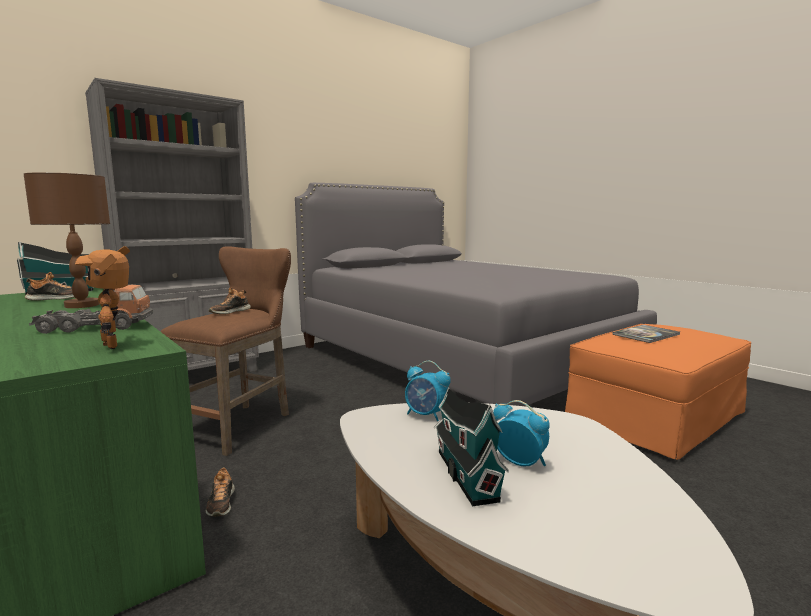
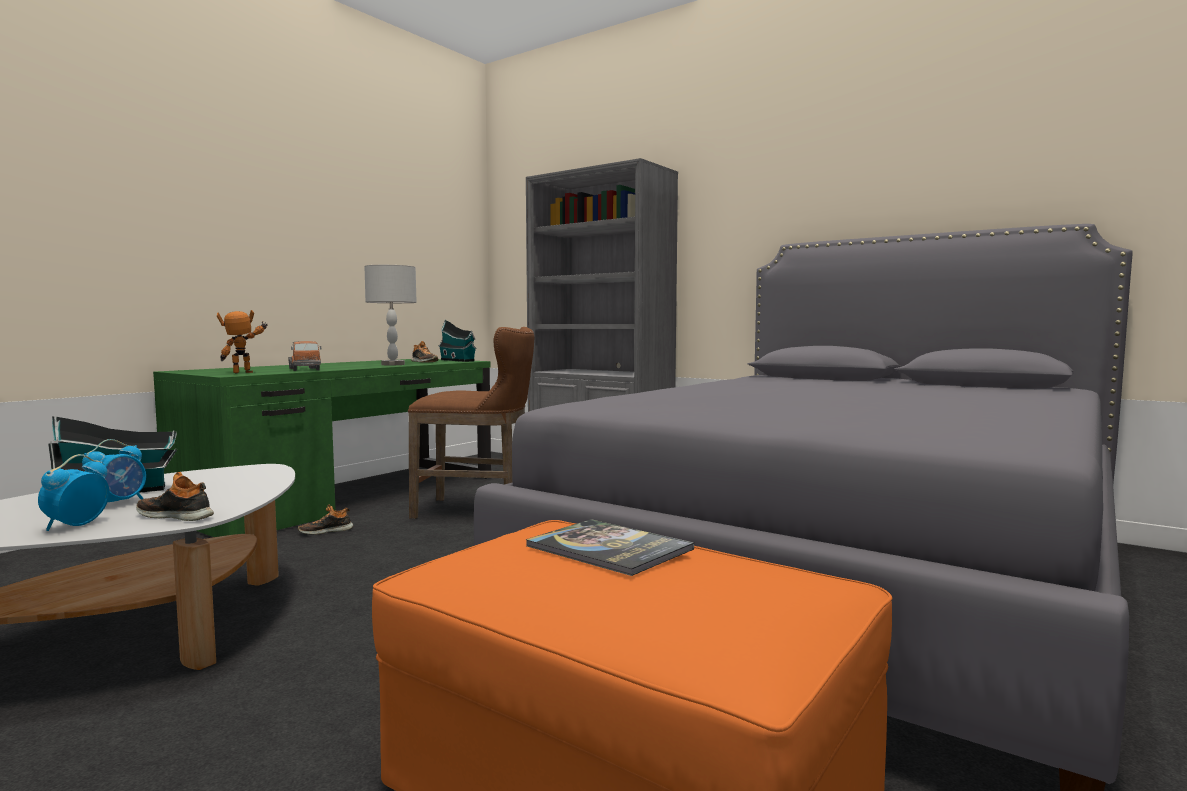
camera: 75 degrees right, 5 degrees down
brown table lamp [24,172,110,308] -> grey table lamp [364,265,417,365]
shoe [209,288,251,314] -> shoe moved to [136,472,214,521]
alarm clock [405,361,451,421] -> alarm clock moved to [38,454,109,531]

